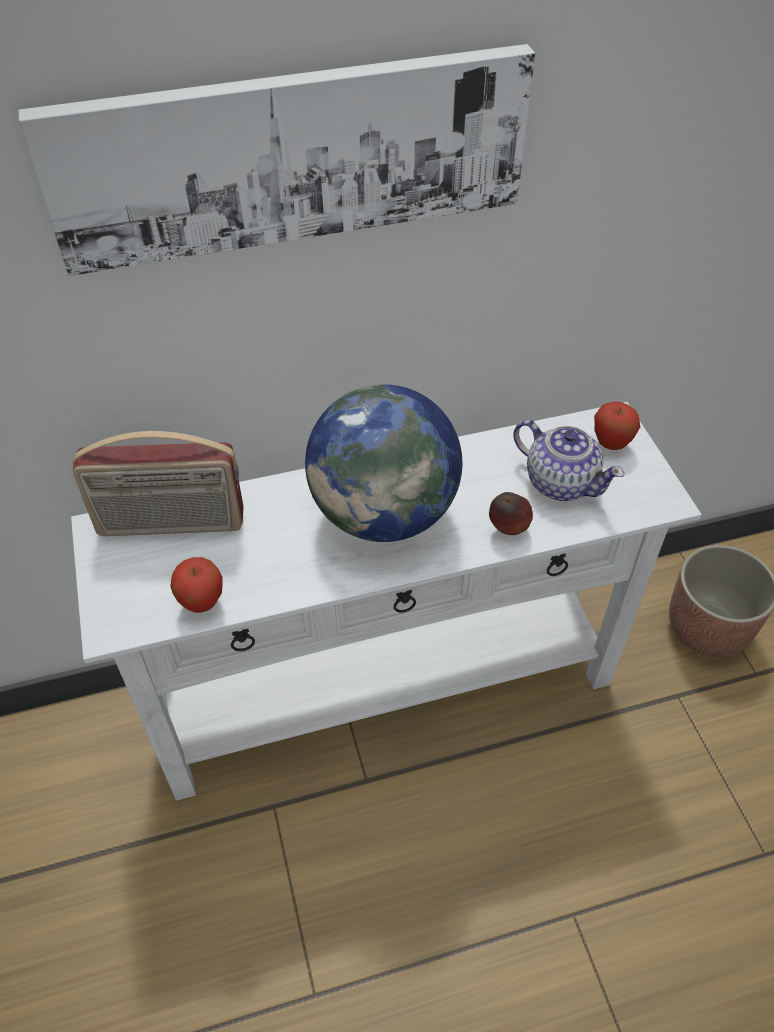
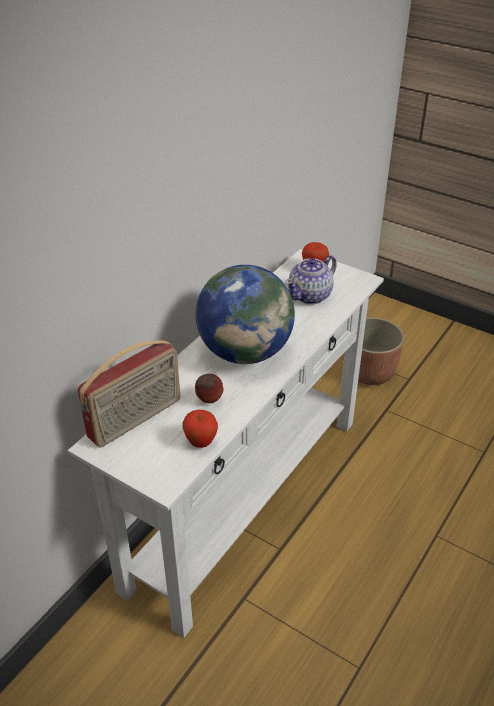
camera: 40 degrees left, 10 degrees down
picture [18,44,535,276] -> none
apple [489,492,533,535] -> apple moved to [195,374,223,403]
teapot [513,420,625,501] -> teapot turned 135 degrees clockwise [285,255,336,304]

